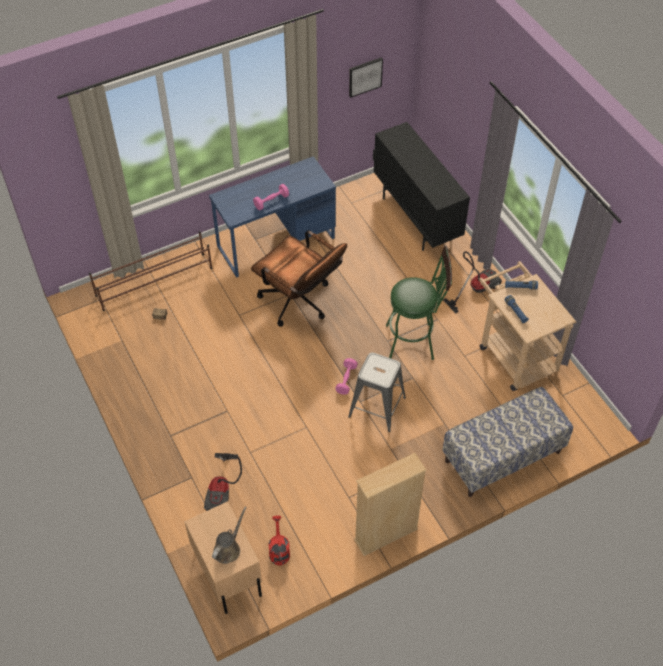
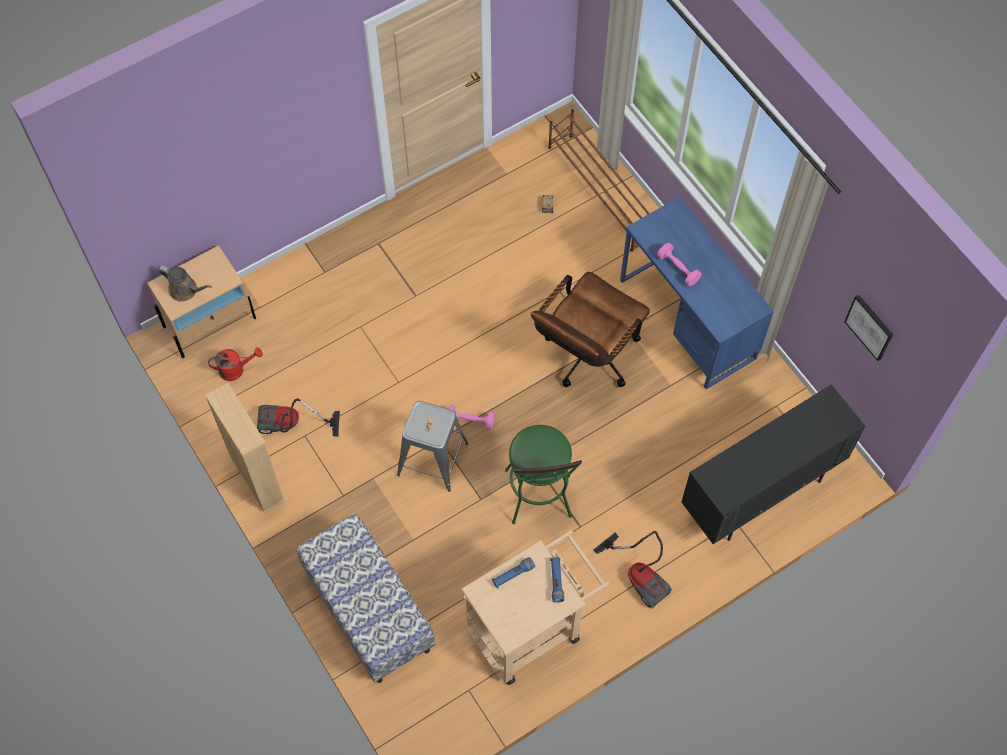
camera: 85 degrees right, 10 degrees up
vacuum cleaner [204,453,242,511] -> vacuum cleaner moved to [257,398,340,437]

